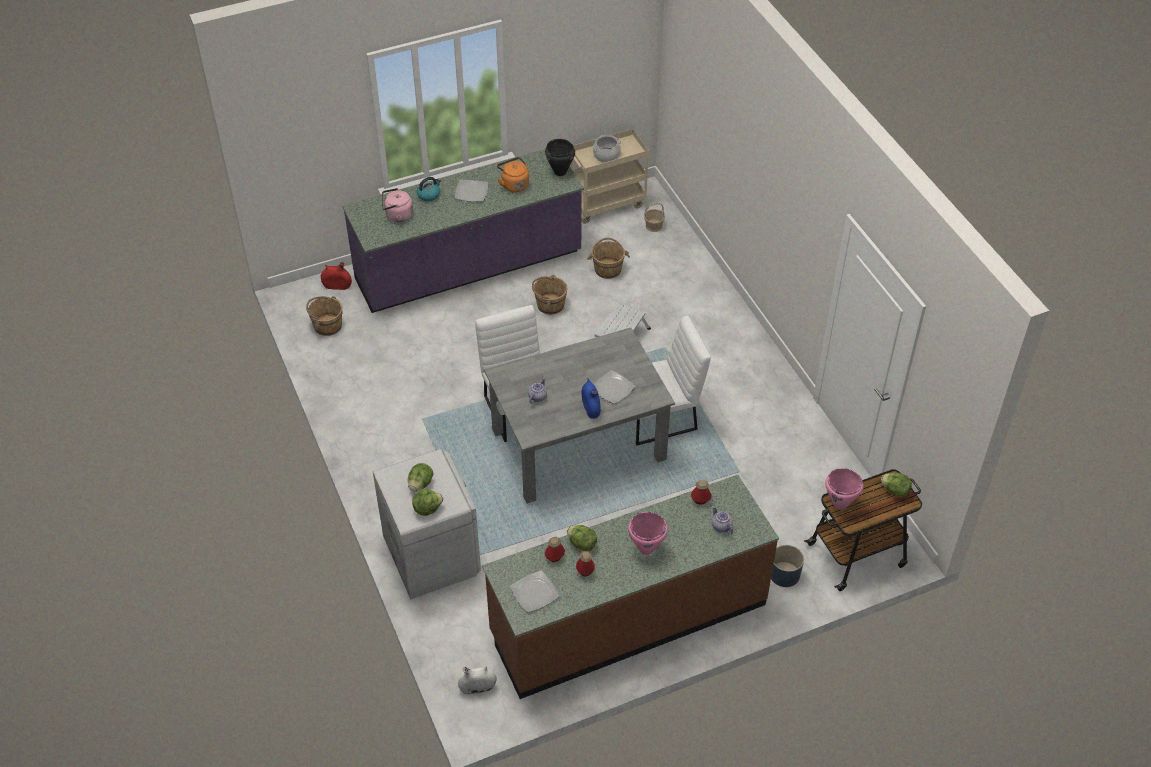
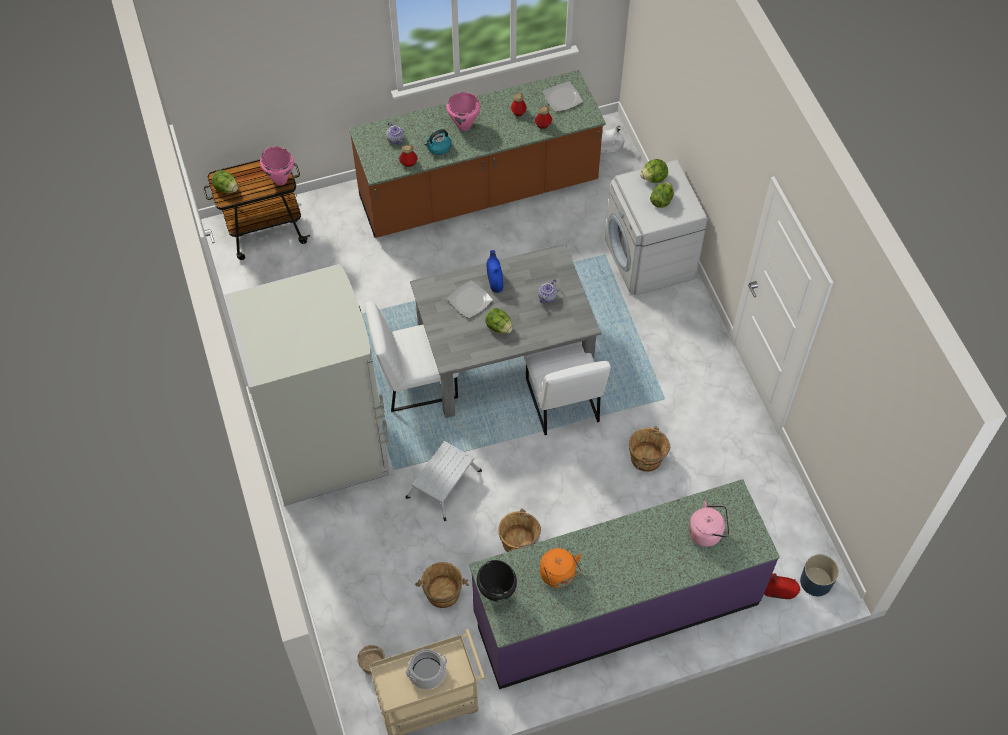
camera: 175 degrees left, 10 degrees up
brown bucket [306,296,342,336] -> brown bucket moved to [629,426,670,472]
kettle [417,177,441,202] -> kettle moved to [424,129,452,155]
plate [455,180,488,202] -> none
lettuce [567,525,597,551] -> lettuce moved to [485,308,513,334]
blue planter [771,545,804,587] -> blue planter moved to [800,554,839,596]
none -> white fridge [223,264,389,506]

